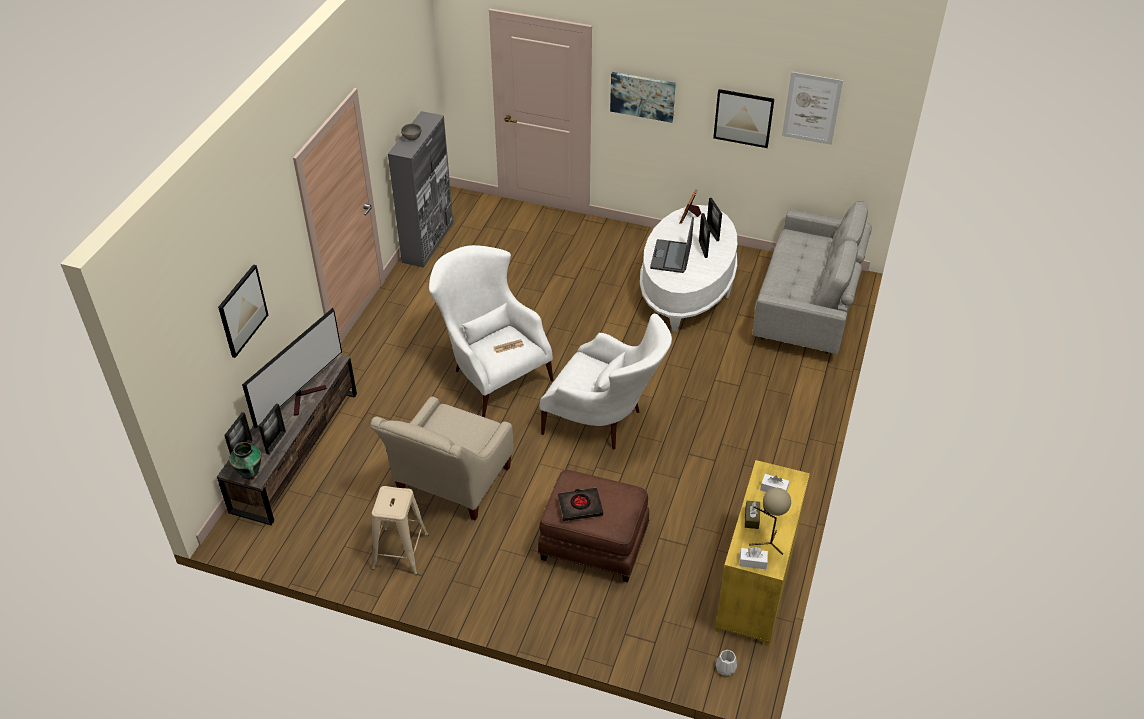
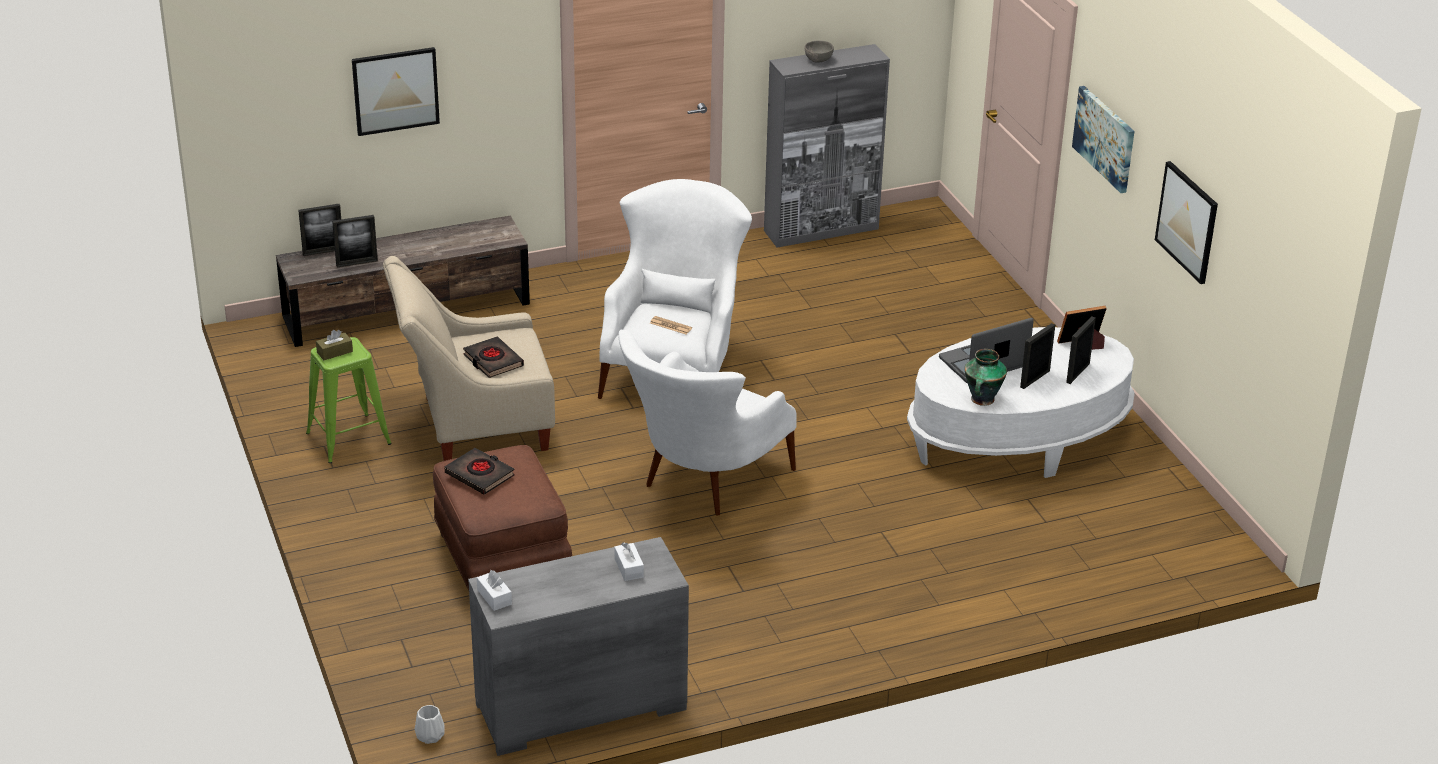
camera: 50 degrees right, 10 degrees down
vase [229,442,261,481] -> vase moved to [964,349,1007,406]
television [242,308,342,428] -> none
beige stool [372,486,429,575] -> green stool [306,337,392,463]
white armchair [540,313,672,450] -> white armchair turned 45 degrees clockwise [618,330,797,516]
yellow dresser [715,460,810,646] -> grey dresser [468,537,689,756]
brown tissue box [745,501,760,529] -> brown tissue box moved to [316,330,353,360]
beige table lamp [749,488,791,555] -> none
grey sofa [752,201,872,354] -> none
picture [782,72,843,145] -> none
none -> black book [463,337,524,378]

